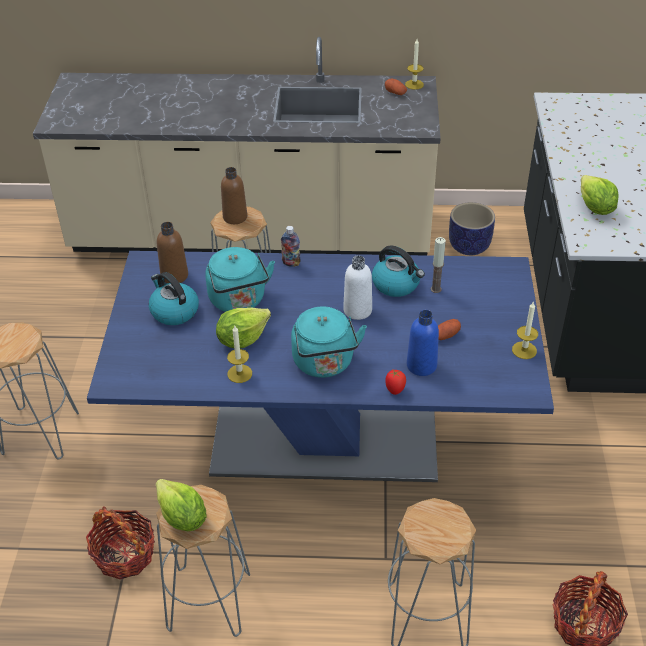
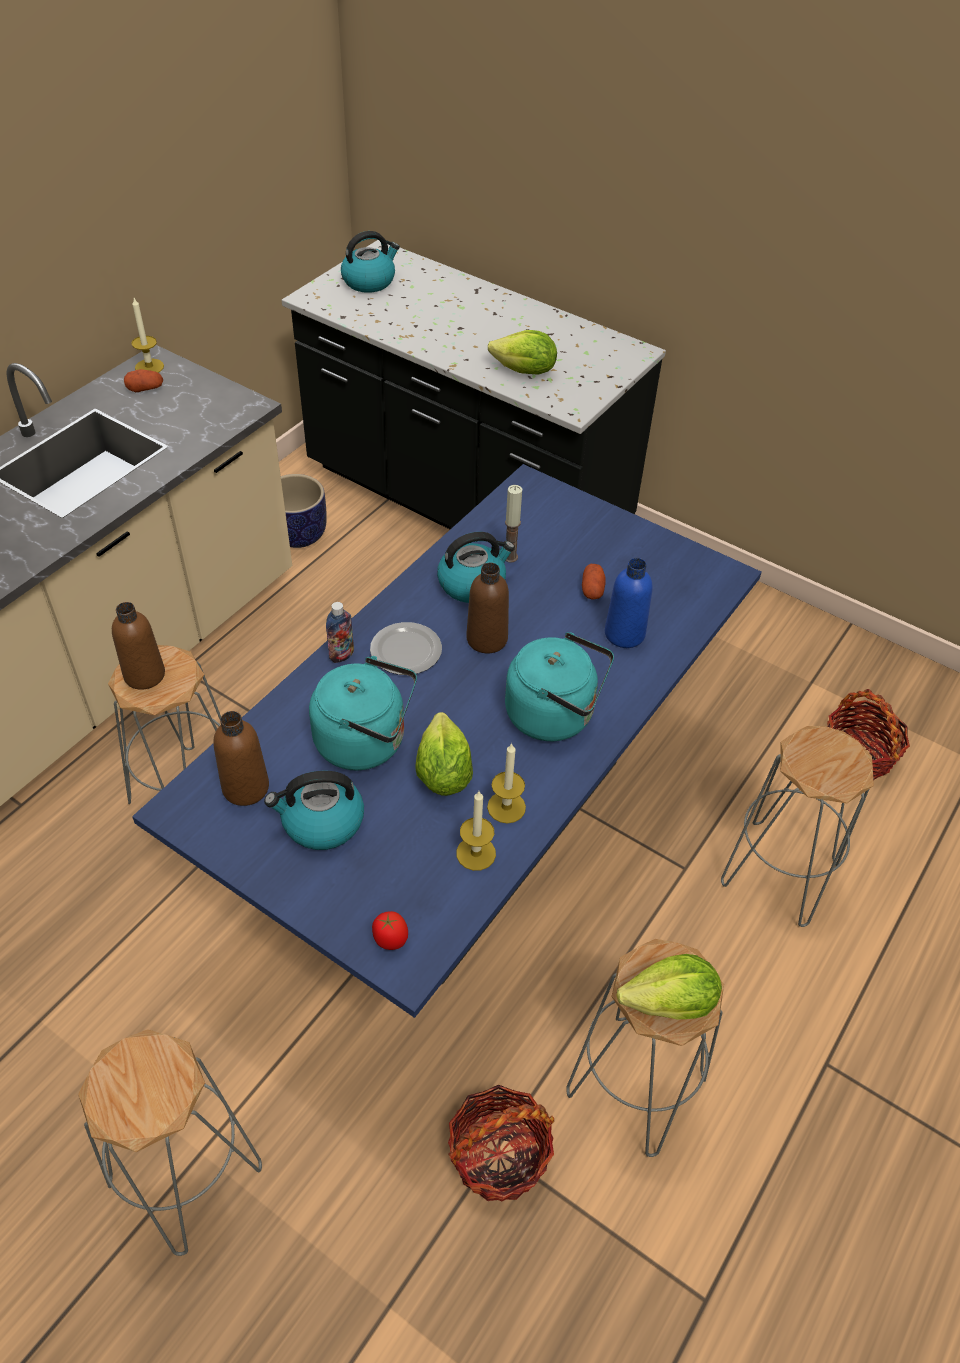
camera: 60 degrees left, 5 degrees up
white bottle [343,255,372,320] -> brown bottle [466,562,509,653]
tomato [385,370,406,395] -> tomato moved to [372,911,408,950]
candle [512,302,538,359] -> candle moved to [456,791,496,871]
none -> kettle [341,231,400,293]
none -> plate [370,622,442,675]

